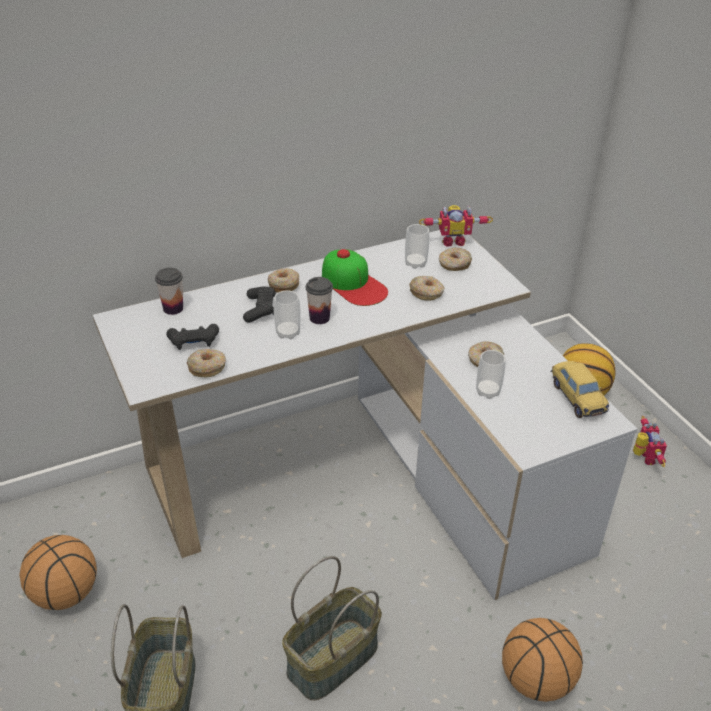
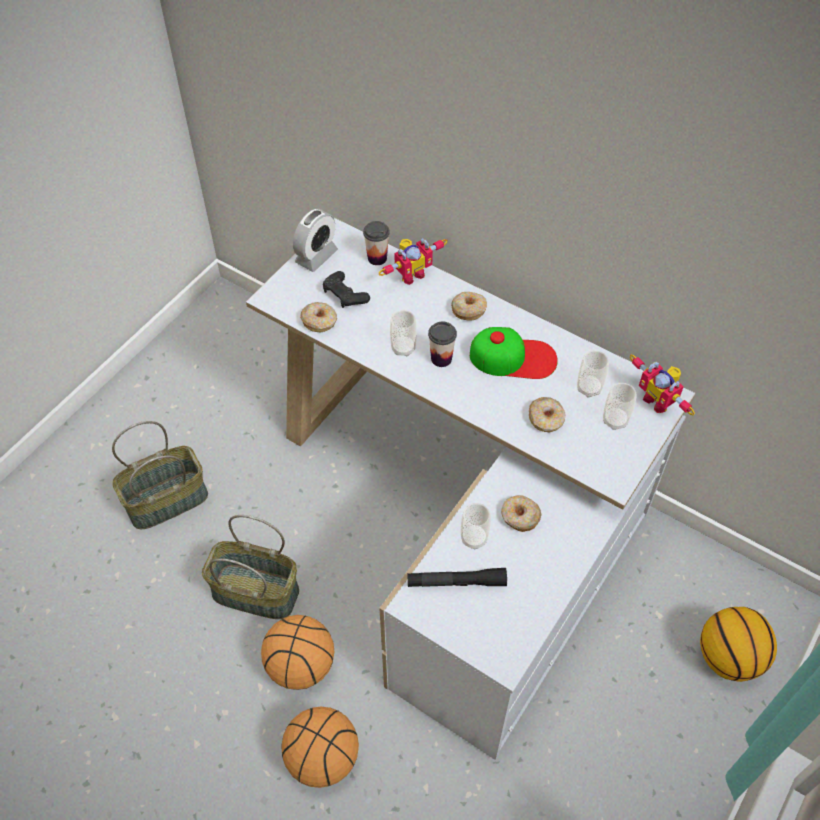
camera: 60 degrees right, 15 degrees up
basketball [19,535,97,610] -> basketball moved to [261,615,334,690]
black game controller [243,286,276,323] -> none
cap [322,249,388,306] -> cap turned 105 degrees counterclockwise [470,327,558,379]
donut [439,247,472,271] -> cup [603,383,637,430]
toy car [550,361,609,418] -> none
toy robot [633,416,667,467] -> toy robot moved to [379,238,448,285]
none -> alarm clock [293,209,338,272]
none -> black flashlight [408,568,507,587]

